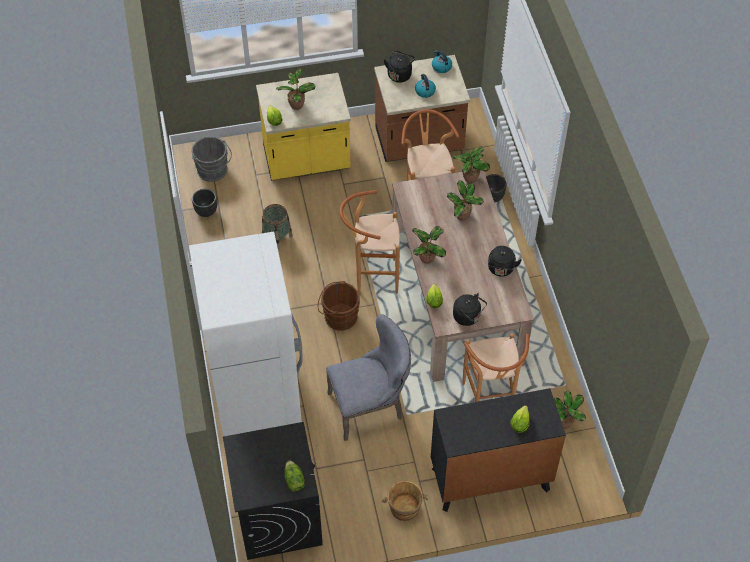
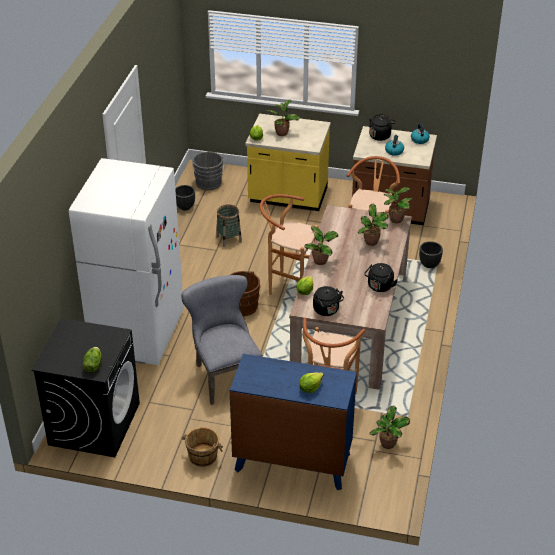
camera: 25 degrees right, 15 degrees down
grey chair [326,314,411,441] -> grey chair turned 120 degrees counterclockwise [182,275,263,405]
black dresser [431,388,566,512] -> blue dresser [230,354,357,490]

